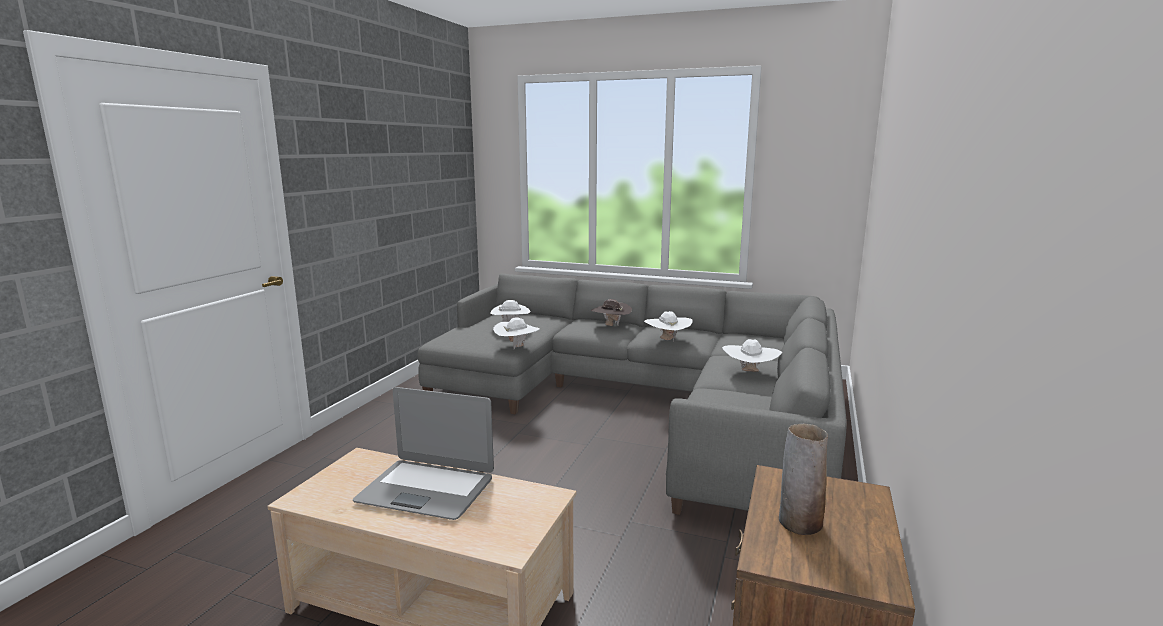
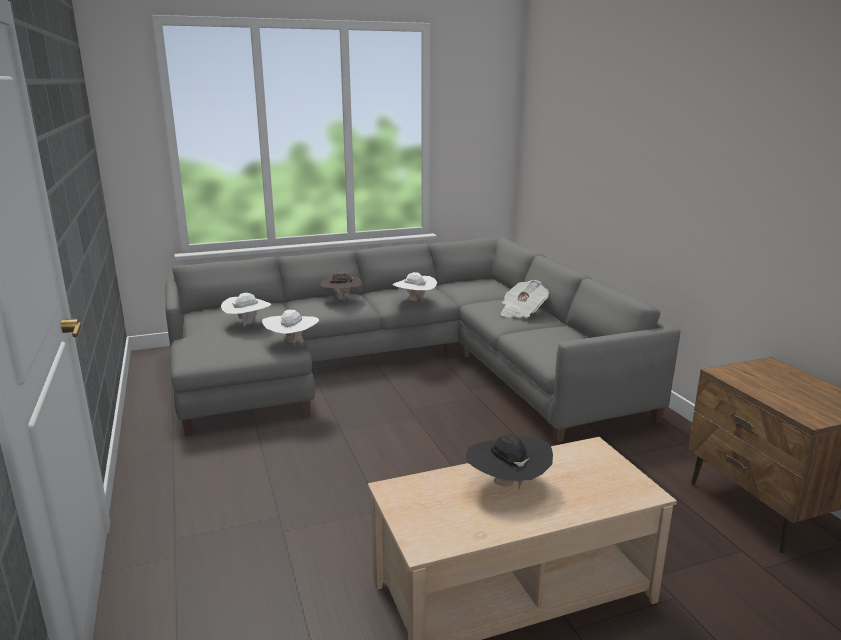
camera: 40 degrees left, 5 degrees up
laptop [353,387,494,520] -> black hat [466,434,553,490]
white hat [722,339,782,372] -> newspaper [501,280,549,318]
vase [779,423,828,535] -> none

